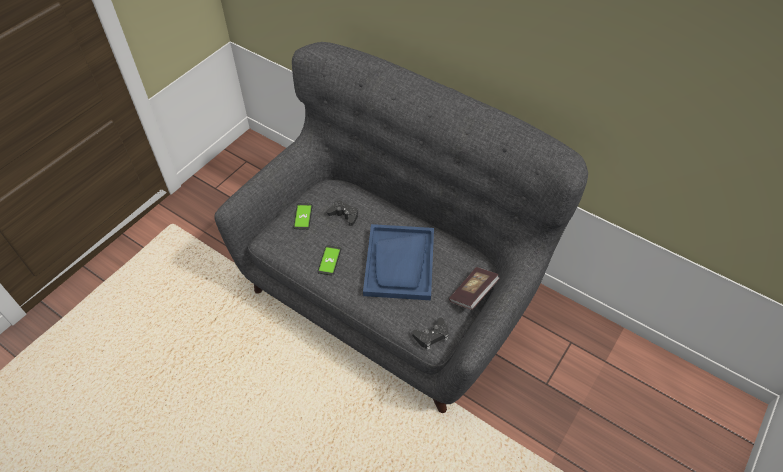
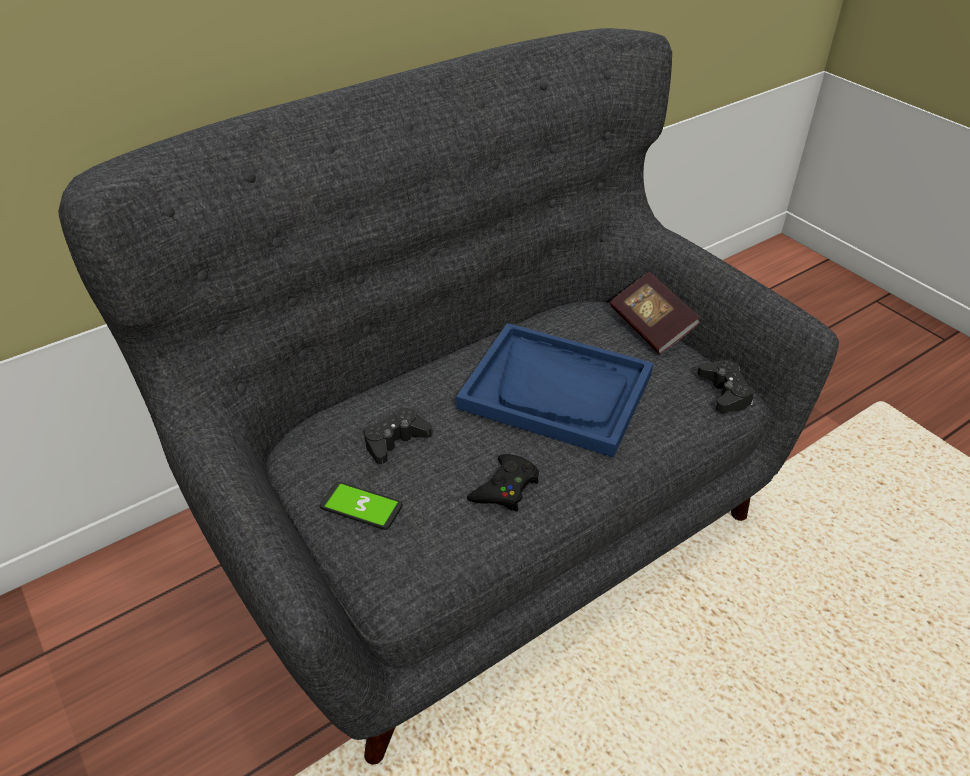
camera: 70 degrees left, 10 degrees down
phone [317,245,341,276] -> black game controller [467,454,539,512]

